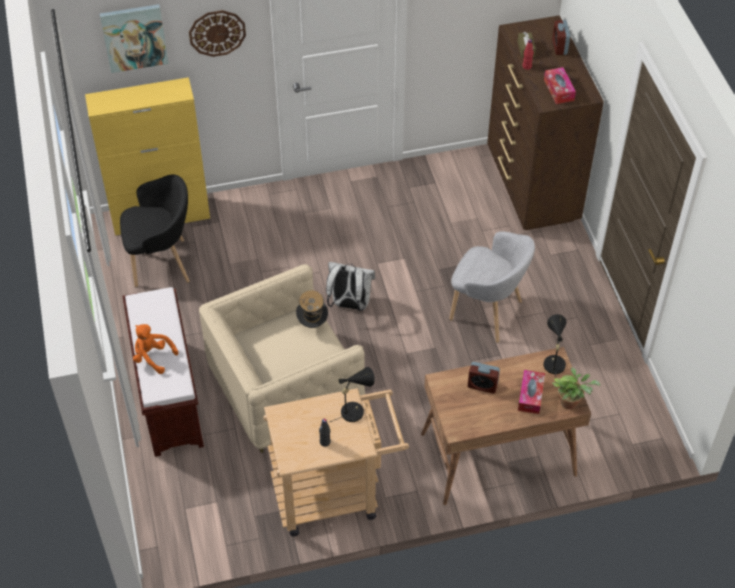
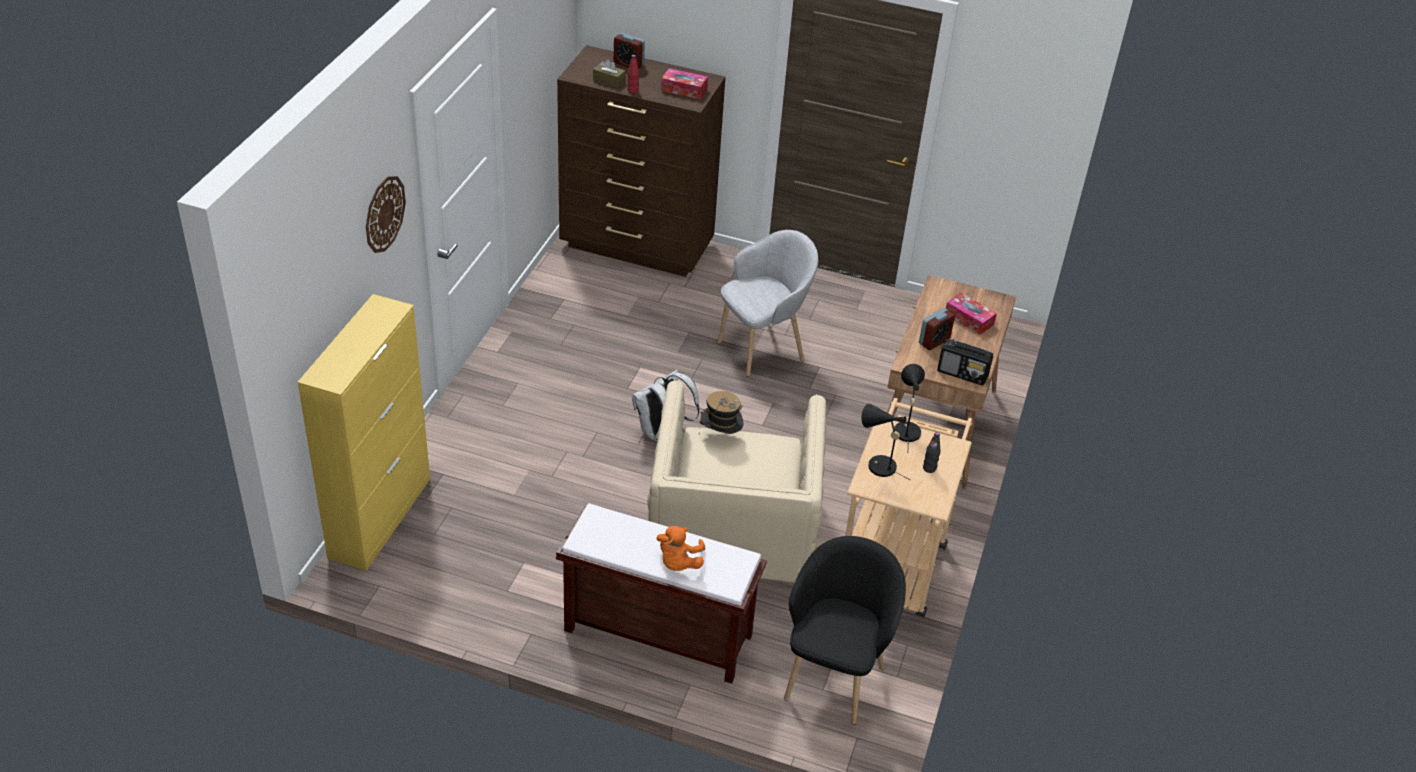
camera: 60 degrees left, 10 degrees down
picture [100,4,169,73] -> none
black armchair [120,174,190,288] -> black armchair moved to [784,536,906,725]
orange plush toy [133,324,178,374] -> orange plush toy turned 45 degrees counterclockwise [656,526,705,571]
black table lamp [543,314,566,376] -> black table lamp moved to [861,404,910,480]
potted plant [552,367,601,409] -> none
none -> radio [937,339,993,386]

